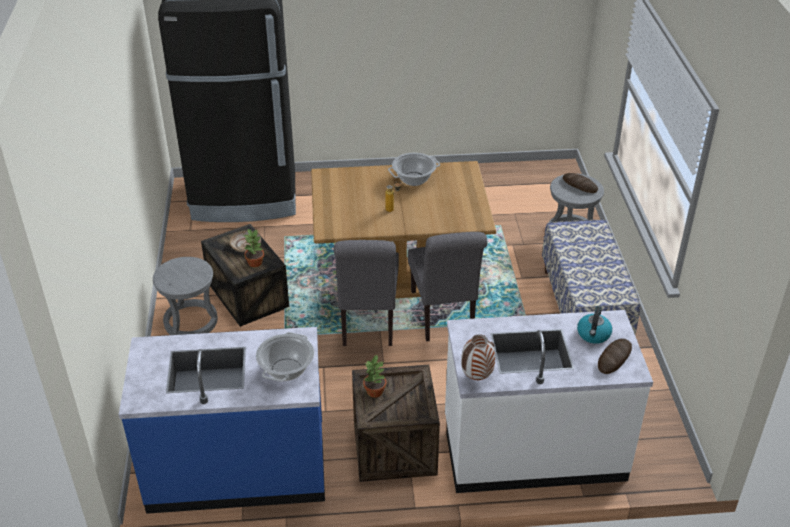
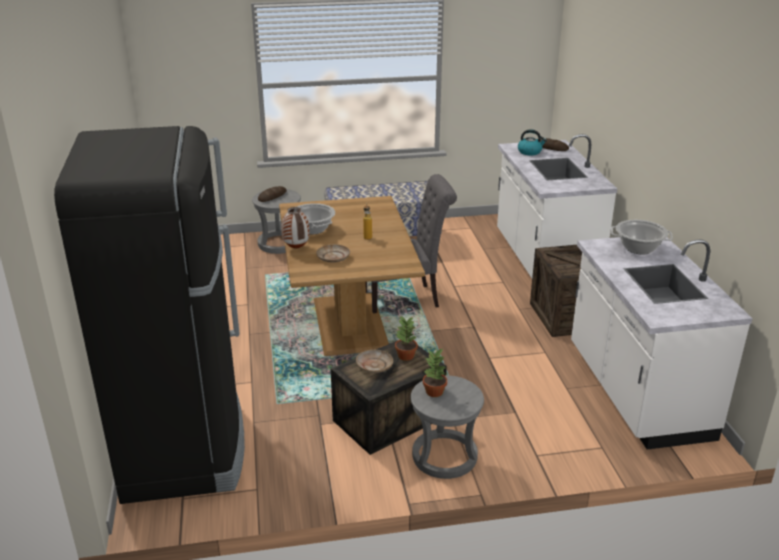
camera: 95 degrees left, 10 degrees down
blue counter [119,327,325,514] -> white counter [571,237,753,449]
grey chair [334,240,399,346] -> none
potted plant [363,355,386,398] -> potted plant moved to [423,349,447,397]
vase [461,334,495,380] -> vase moved to [281,207,309,249]
none -> beige plate [316,244,350,263]

